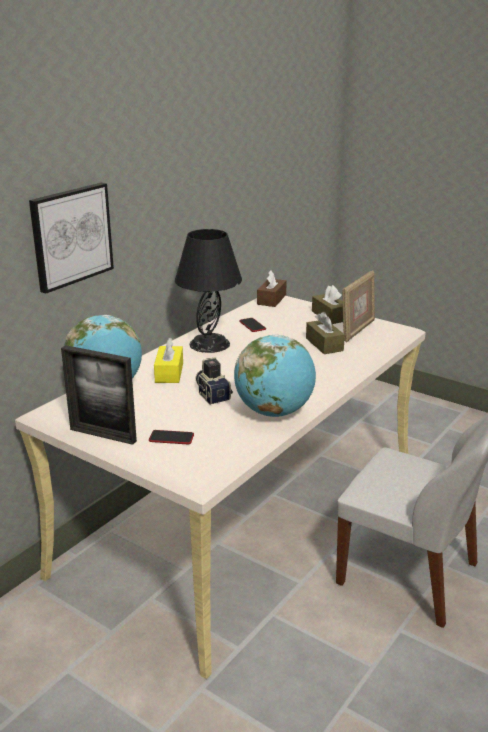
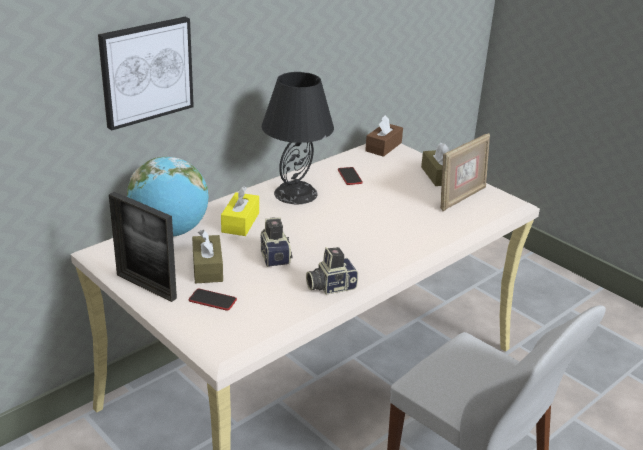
camera: 10 degrees right, 5 degrees up
globe [234,334,316,417] -> camera [306,247,358,295]
brown tissue box [306,312,345,354] -> brown tissue box moved to [192,230,223,283]

